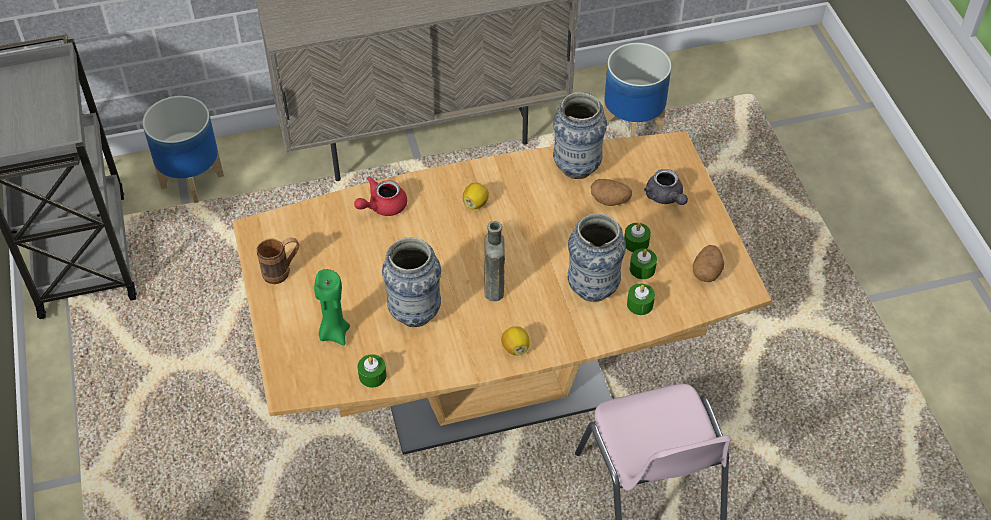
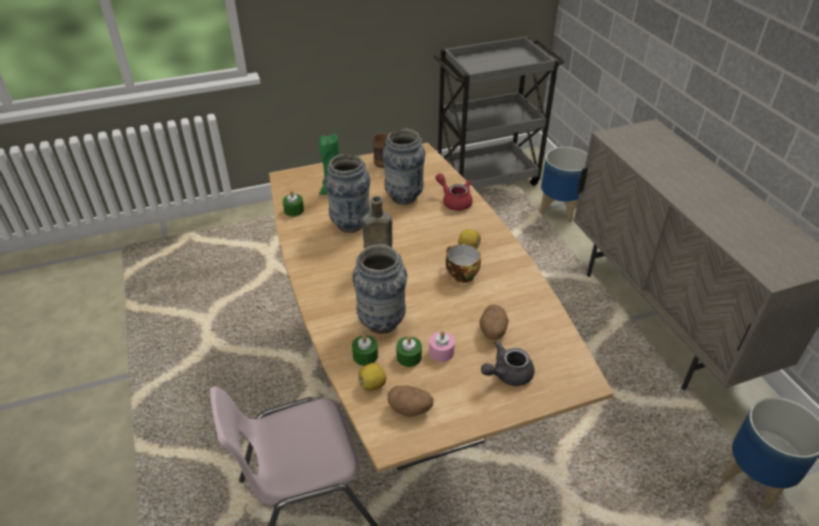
camera: 85 degrees right, 10 degrees down
lemon [501,327,530,356] -> lemon moved to [358,363,386,391]
vase [553,92,607,179] -> vase moved to [382,128,425,205]
green candle [624,223,651,252] -> pink candle [429,331,455,362]
none -> cup [446,244,481,283]

